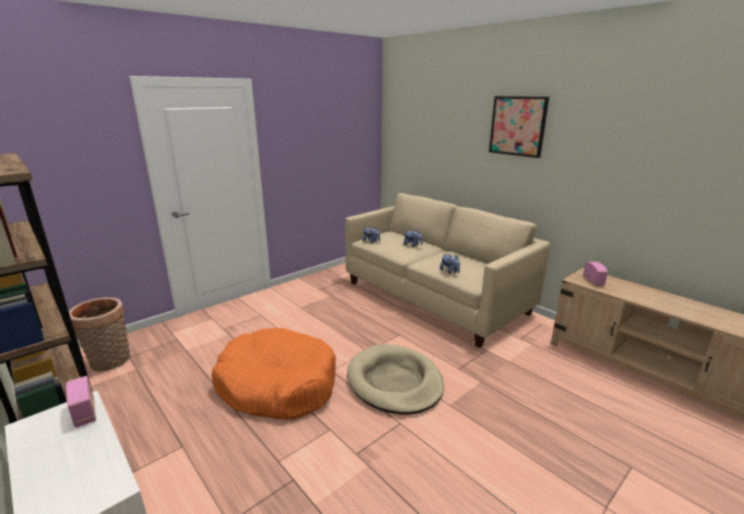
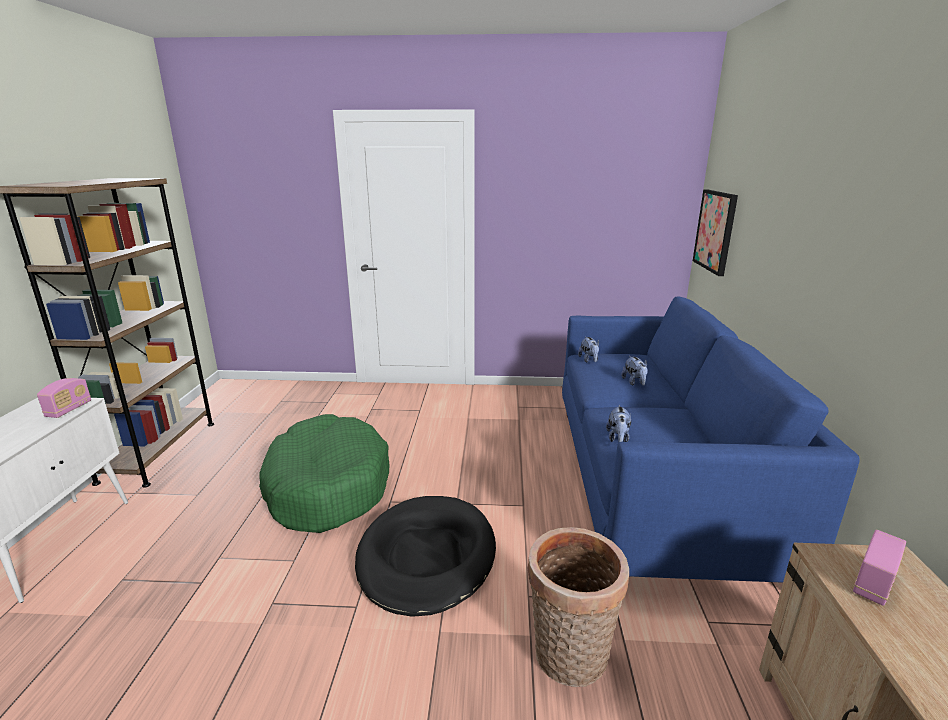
camera: 45 degrees right, 0 degrees up
basket [69,297,131,372] -> basket moved to [528,527,629,687]
orange dog bed [212,328,336,420] -> green dog bed [259,414,389,533]
beige sofa [345,193,550,348] -> blue sofa [562,296,860,583]
beige dog bed [347,344,444,415] -> black dog bed [355,496,496,617]
picture [489,96,549,158] -> picture moved to [693,190,738,276]

